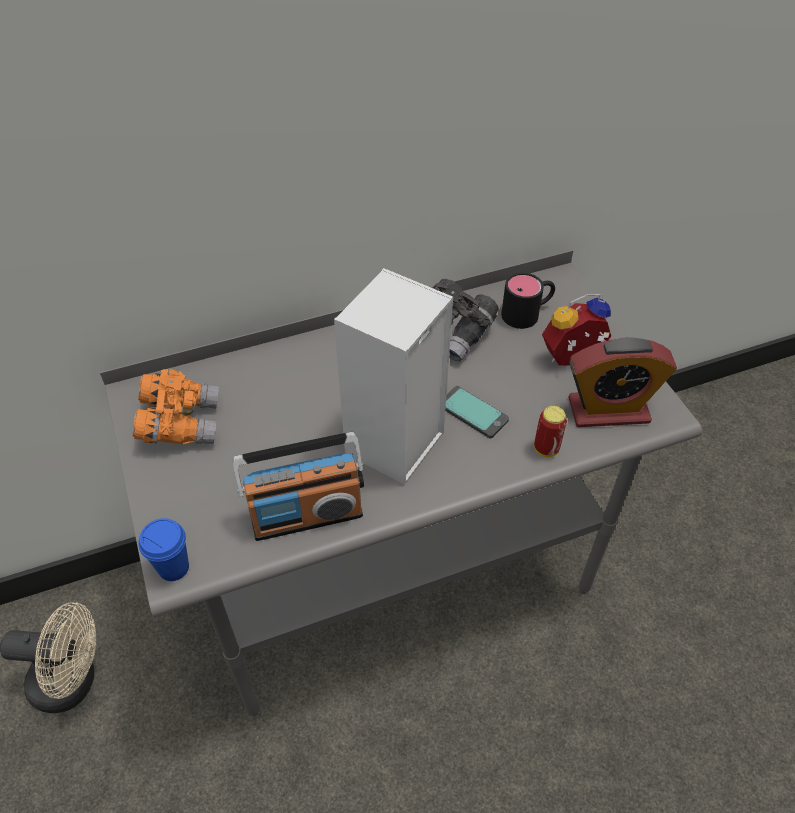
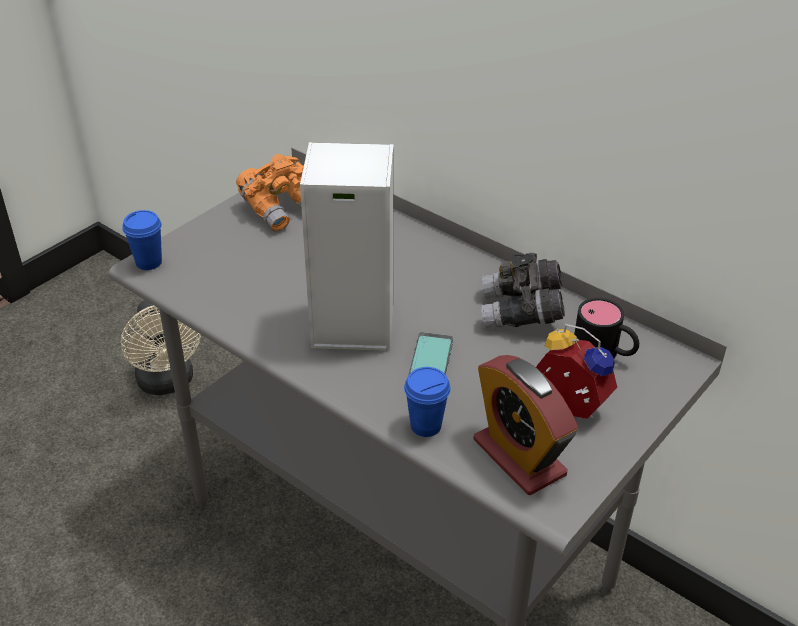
camera: 60 degrees right, 10 degrees down
radio [233,432,364,541] -> none
can [534,406,567,457] -> blue cup [404,367,451,437]

